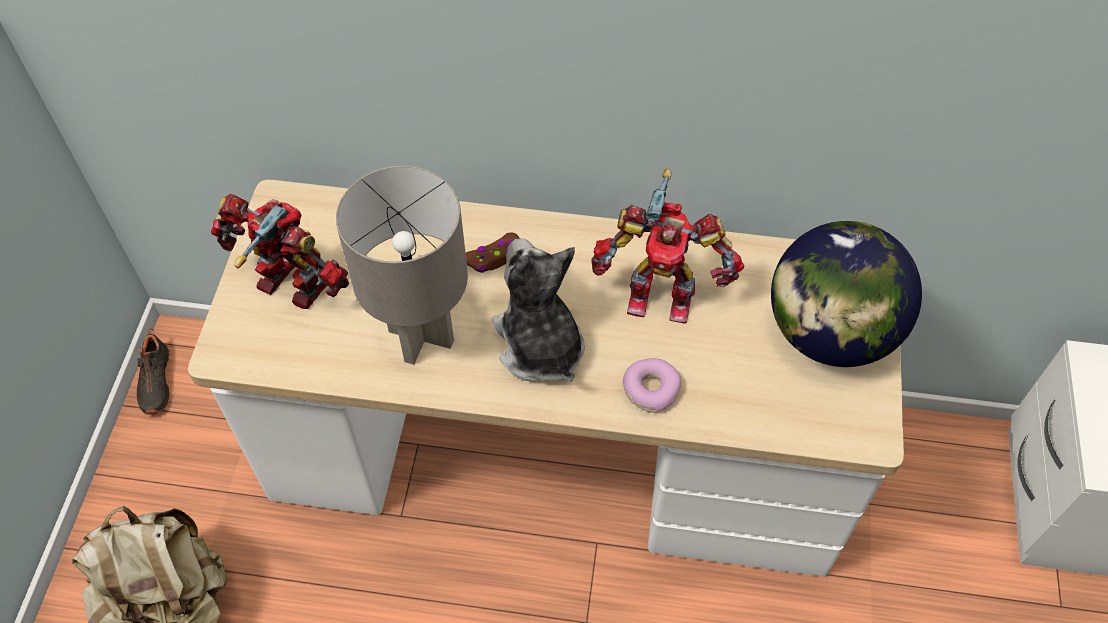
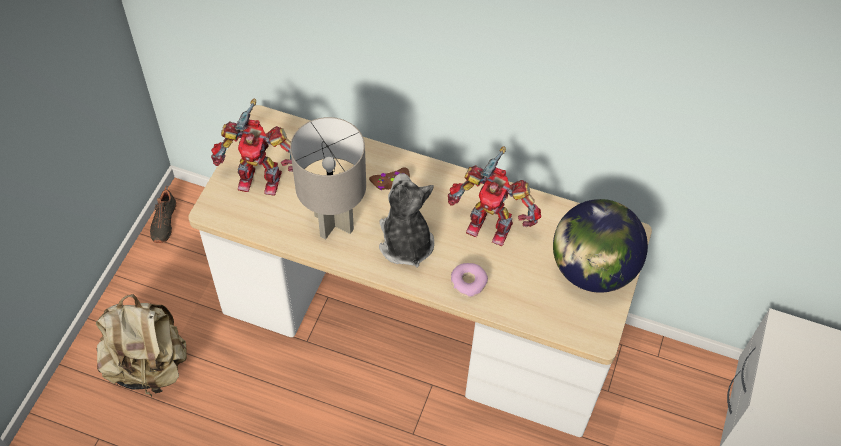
camera: 10 degrees right, 0 degrees up
toy robot [211,194,349,309] -> toy robot turned 150 degrees clockwise [211,99,293,196]

